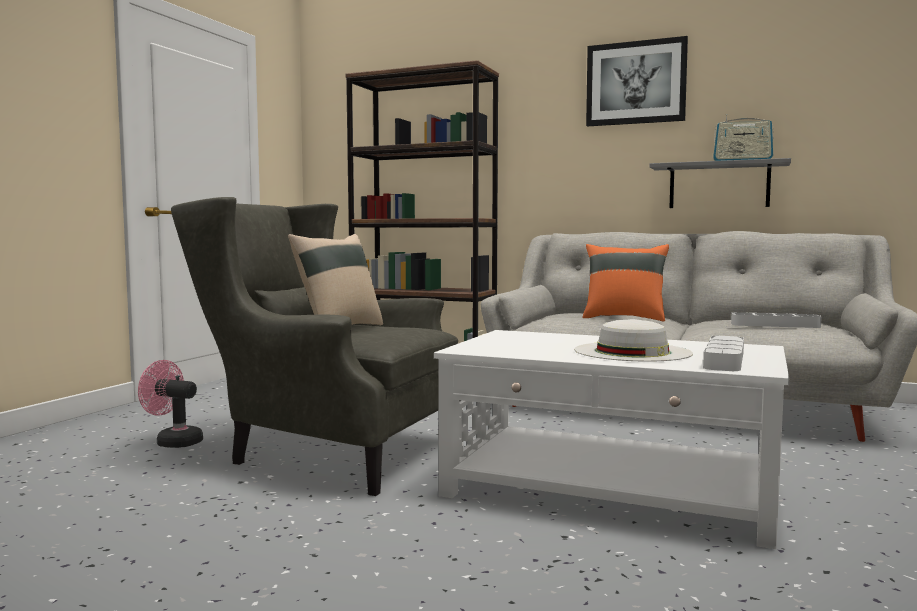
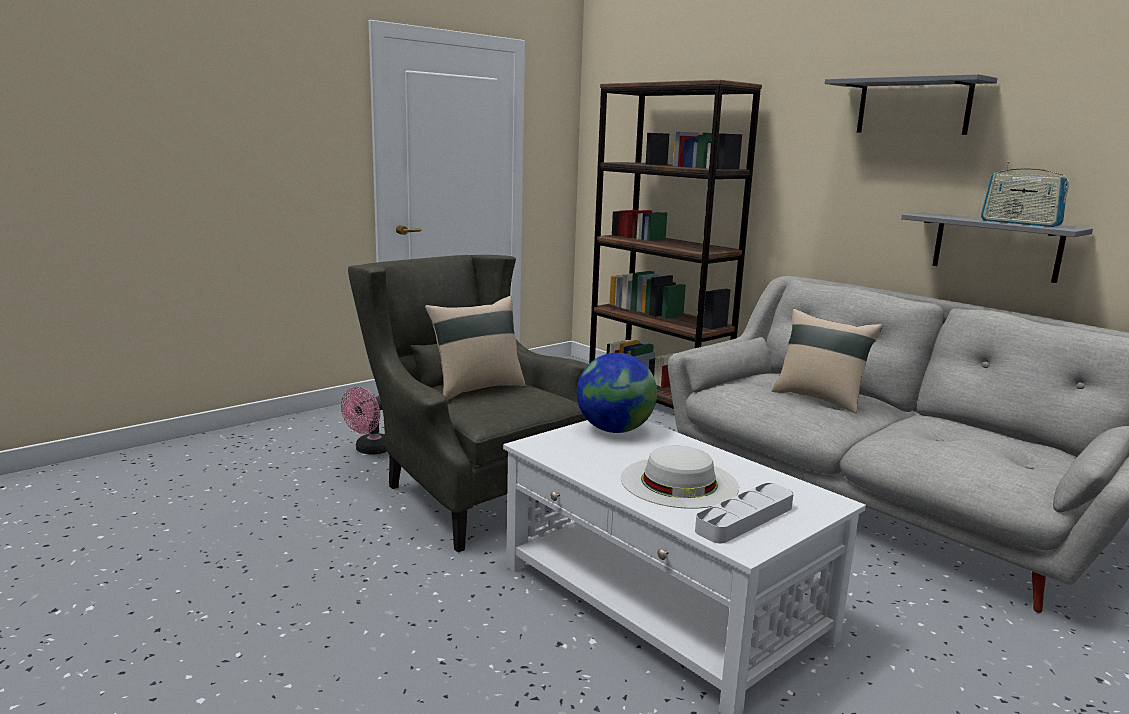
camera: 25 degrees right, 10 degrees up
pink fan [138,360,203,448] -> pink fan turned 105 degrees counterclockwise [341,387,387,455]
orange pillow [582,244,669,322] -> beige pillow [772,309,882,414]
picture [586,36,688,126] -> grey shelf [825,74,998,135]
grey tray [731,312,822,328] -> none
none -> globe [577,353,657,433]

